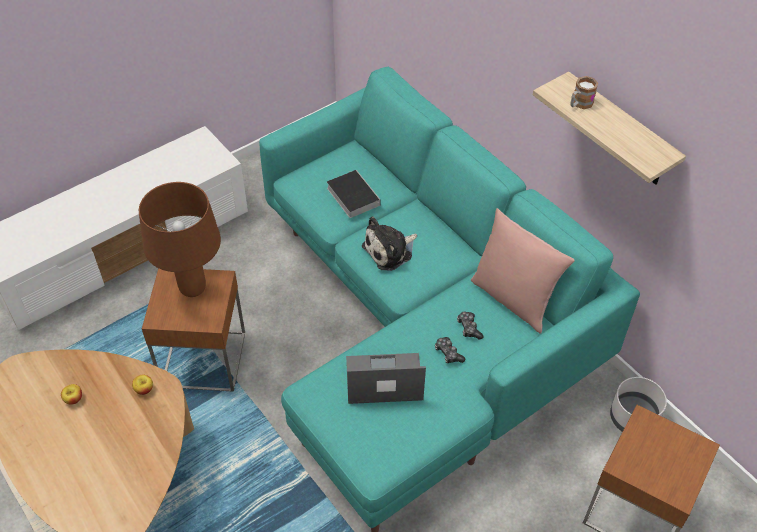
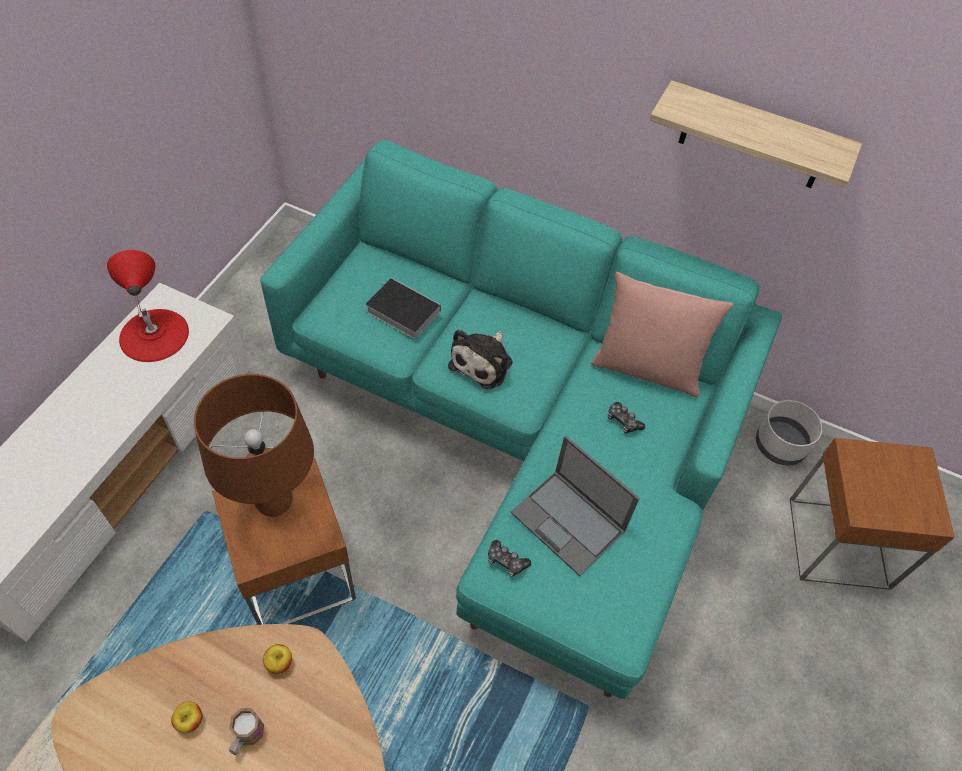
camera: 30 degrees left, 5 degrees up
laptop [346,353,426,404] -> laptop turned 105 degrees counterclockwise [510,435,640,576]
game controller [435,337,465,363] -> game controller moved to [488,540,531,577]
mug [570,76,598,109] -> mug moved to [229,708,264,755]
none -> red table lamp [107,250,189,362]

